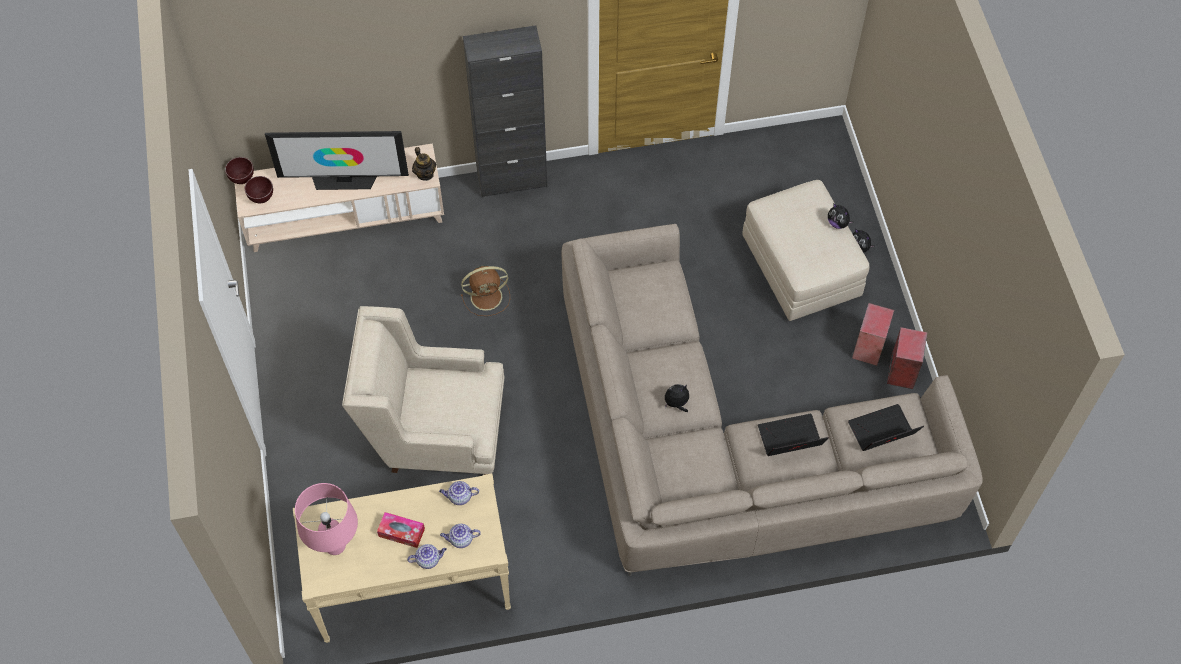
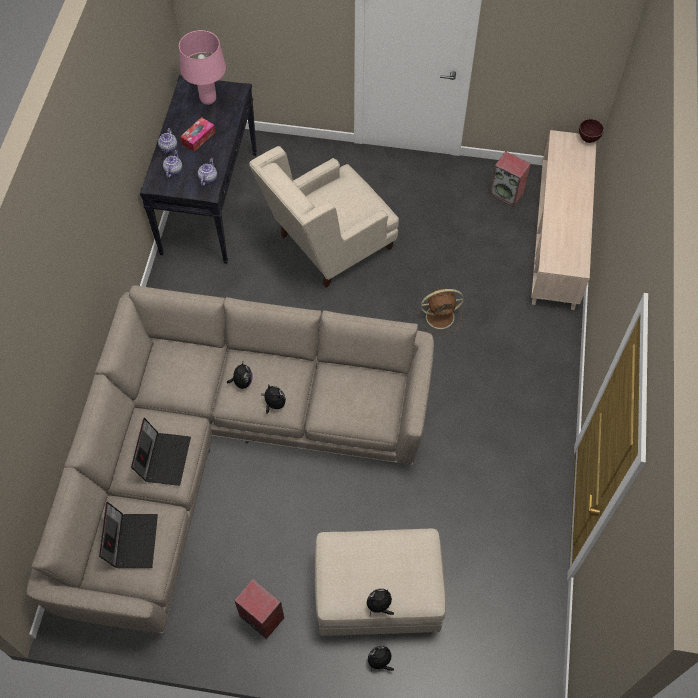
camera: 110 degrees right, 0 degrees up
brown bowl [245,176,273,203] -> none
television [265,131,409,190] -> none
beige console table [293,473,511,643] -> black console table [140,75,257,264]
beige armchair [342,306,504,475] -> beige armchair turned 150 degrees counterclockwise [249,146,399,288]
teapot [412,147,436,181] -> none
brown fan [461,265,510,316] -> brown fan turned 105 degrees counterclockwise [417,288,464,334]
black cabinet [463,25,547,197] -> none
speaker [887,327,927,389] -> speaker moved to [489,151,531,207]
none -> plush toy [261,385,286,414]

